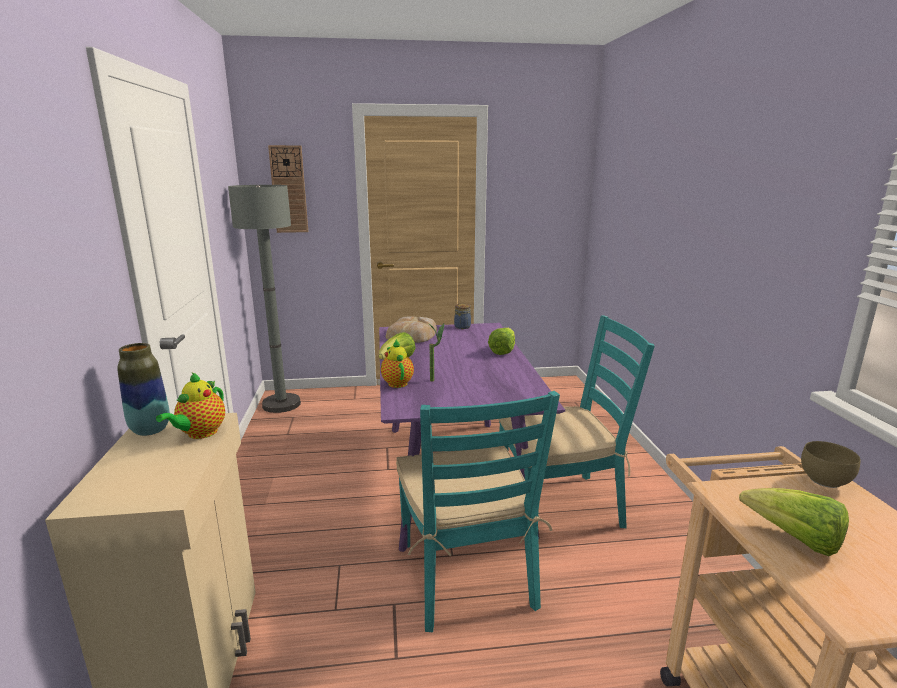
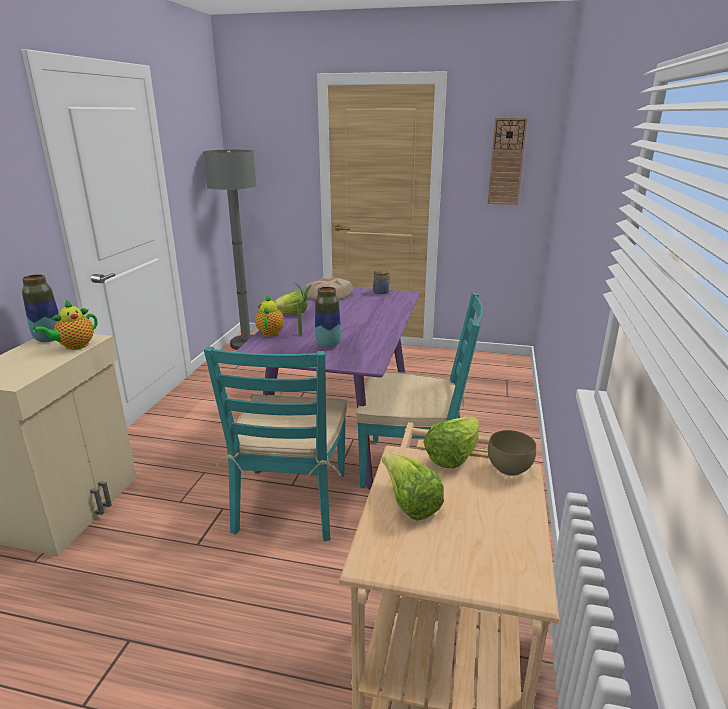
camera: 20 degrees right, 5 degrees up
wall clock [268,145,308,233] -> wall clock moved to [488,118,528,205]
lettuce [488,328,515,355] -> lettuce moved to [423,417,479,468]
none -> vase [315,287,341,348]

